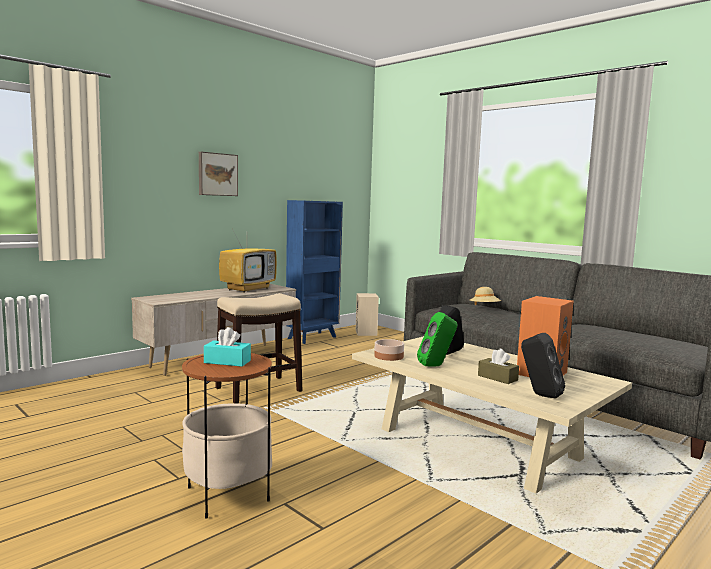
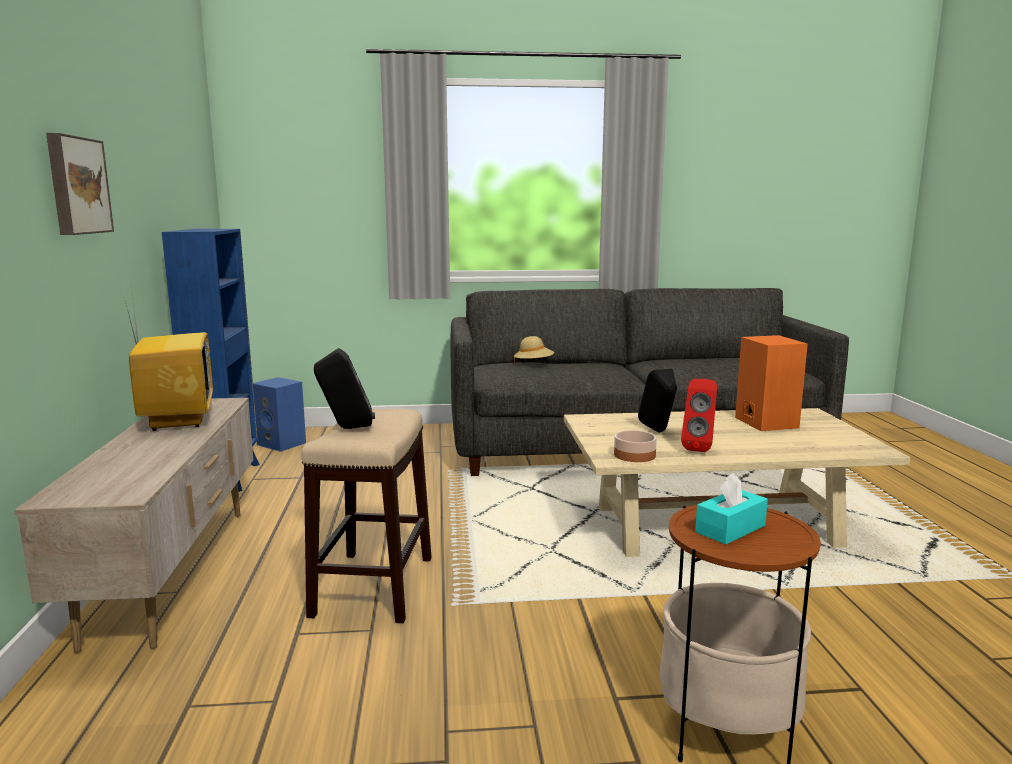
camera: 50 degrees left, 5 degrees up
beige speaker [356,293,379,336] -> blue speaker [253,377,306,452]
green speaker [417,312,457,367] -> red speaker [681,379,717,452]
brown tissue box [478,349,519,384] -> none
black speaker [521,333,565,399] -> black speaker moved to [314,348,375,429]

